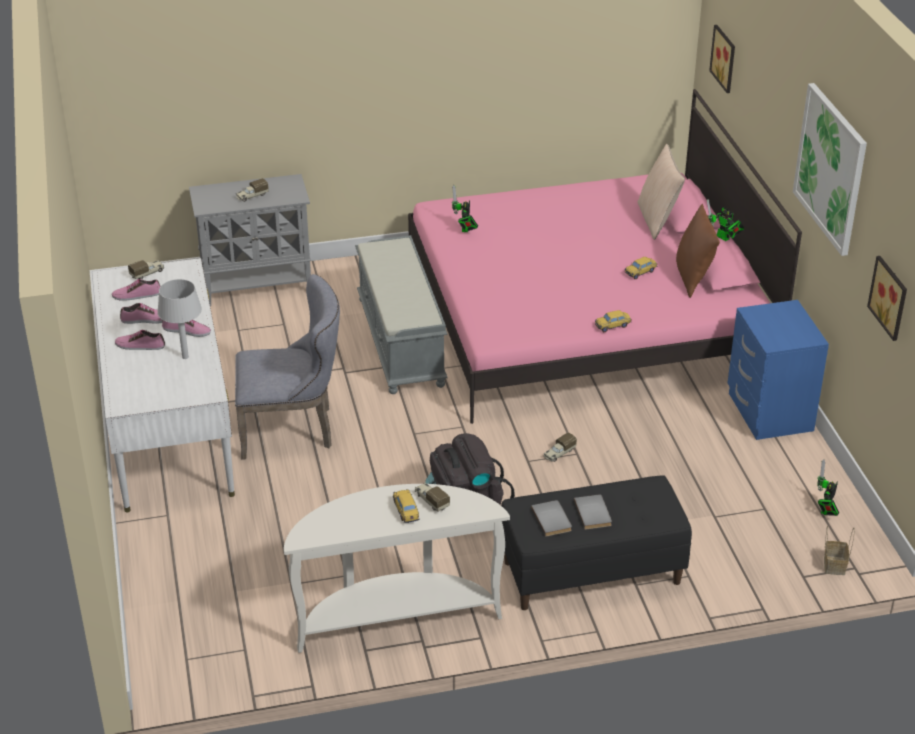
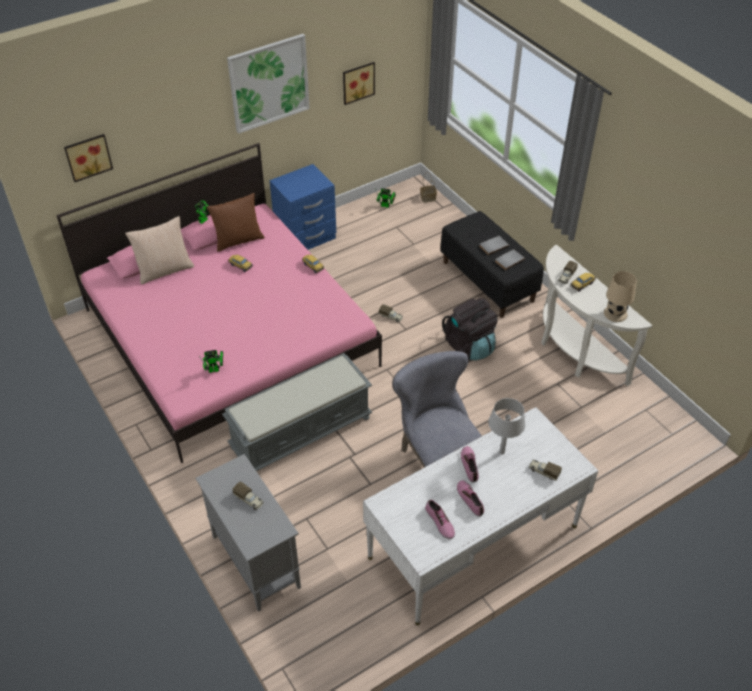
camera: 110 degrees left, 10 degrees up
shoe [115,330,165,350] -> none
toy truck [128,260,164,279] -> toy truck moved to [529,459,562,480]
none -> beige table lamp [604,271,637,322]

